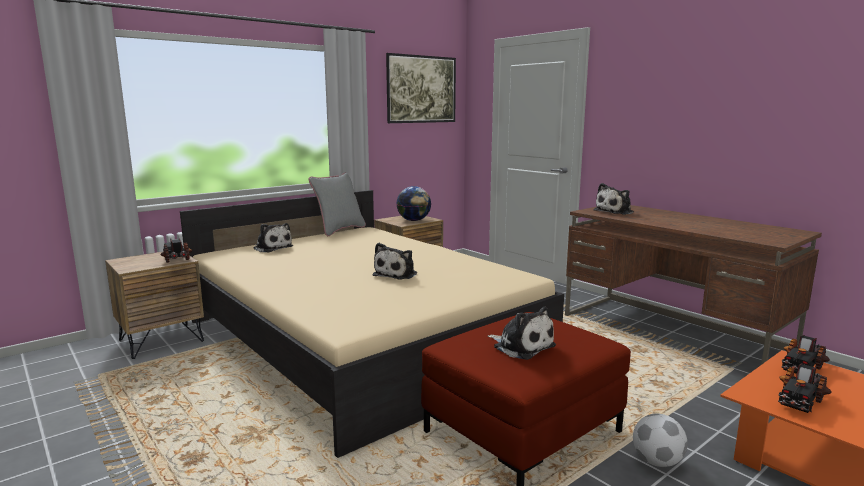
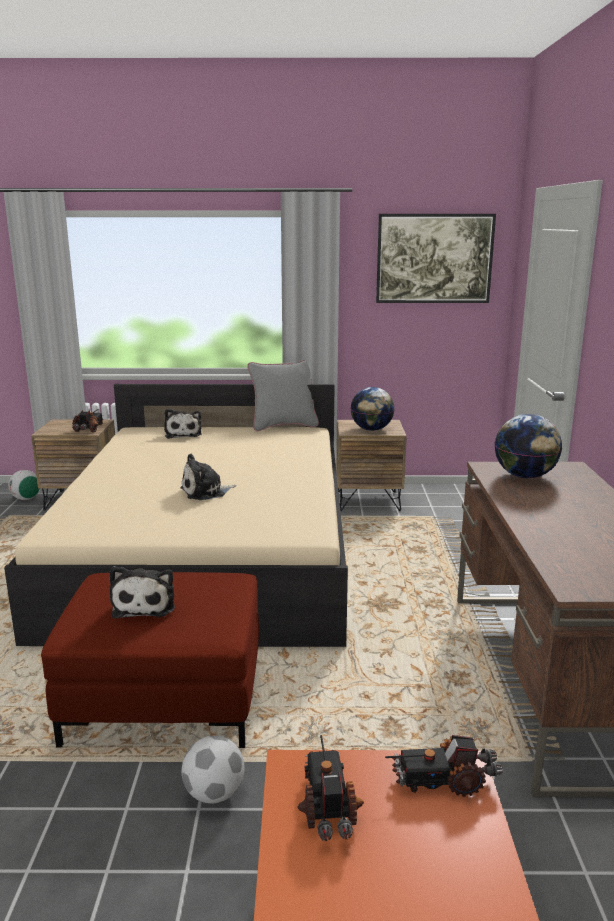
camera: 40 degrees right, 5 degrees up
plush toy [594,183,634,215] -> globe [495,414,562,478]
toy truck [778,363,832,413] -> toy truck turned 90 degrees clockwise [298,735,364,841]
none -> football [8,470,40,500]

